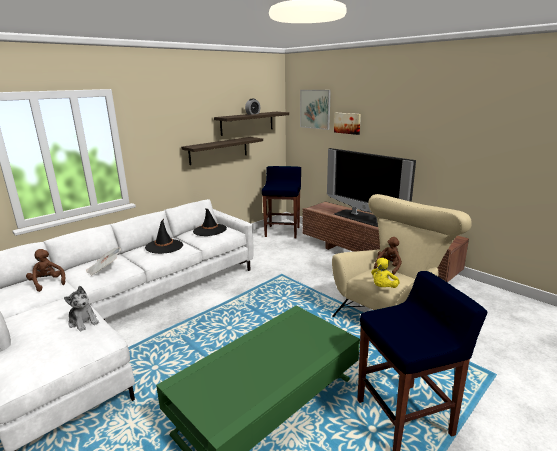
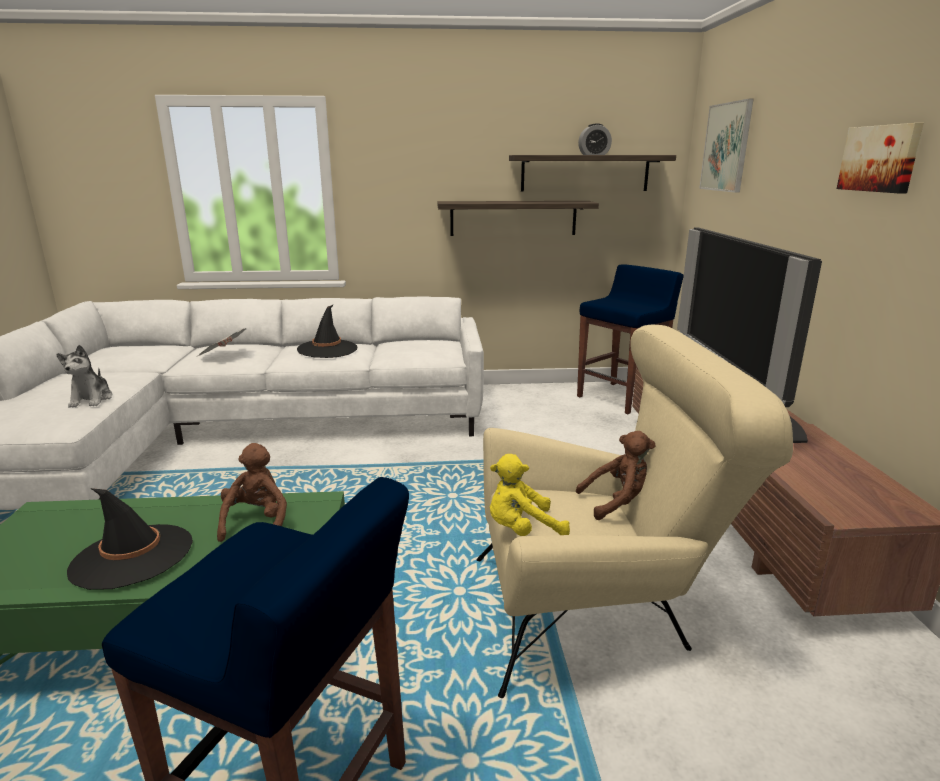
camera: 40 degrees right, 0 degrees up
brown plush toy [26,249,65,292] -> brown plush toy moved to [217,443,287,542]
black hat [193,209,227,236] -> black hat moved to [67,488,193,590]
picture [334,113,361,135] -> picture moved to [837,123,924,193]

